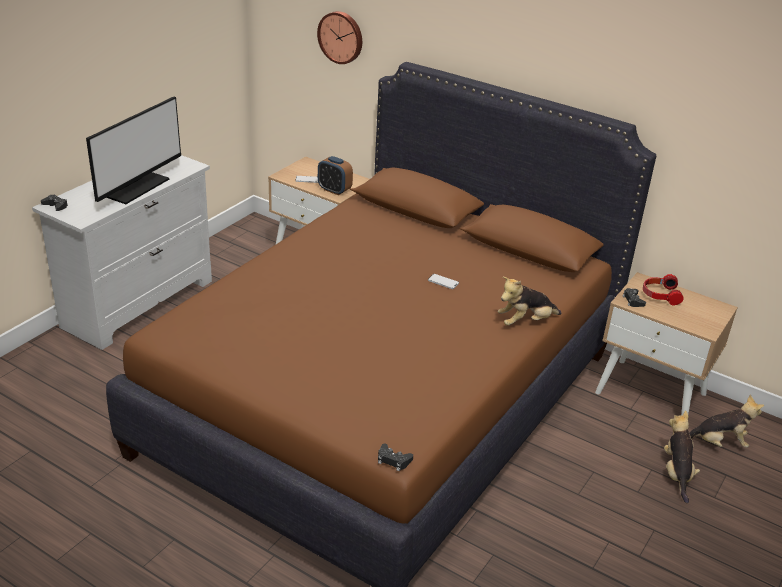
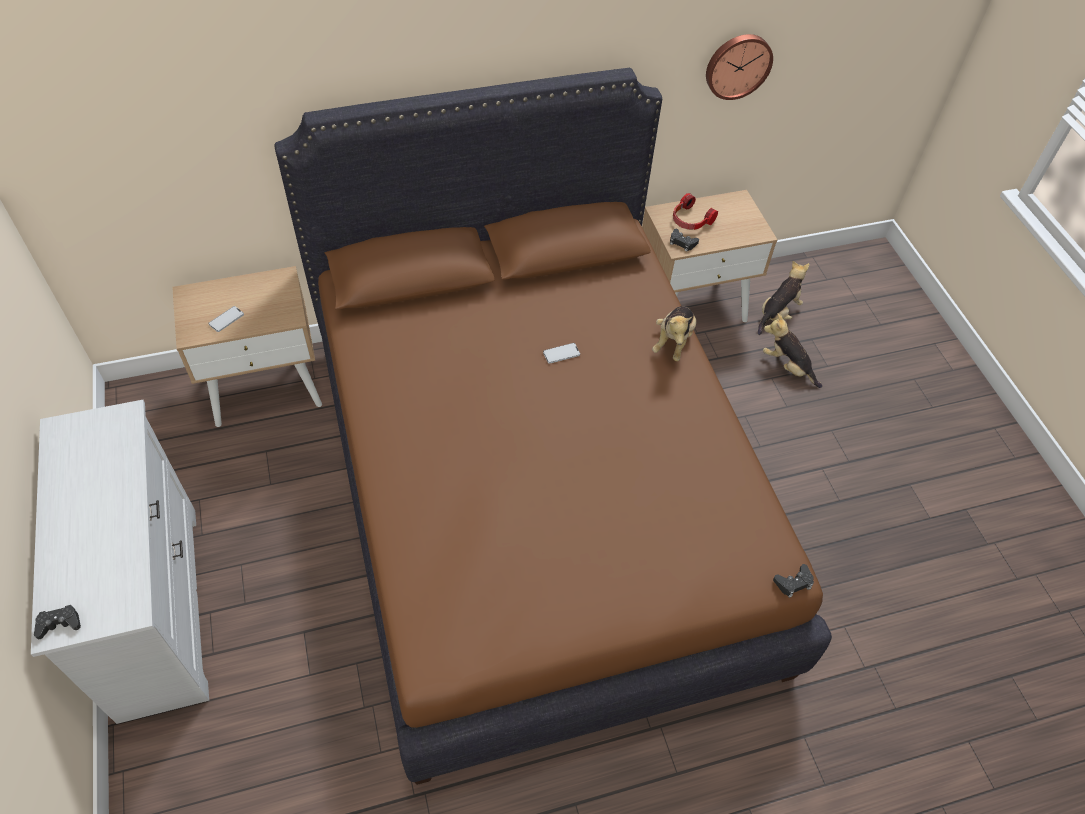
camera: 50 degrees left, 20 degrees up
monitor [86,96,181,204] -> none
wall clock [317,11,362,64] -> wall clock moved to [706,34,773,100]
alarm clock [318,156,353,195] -> none

